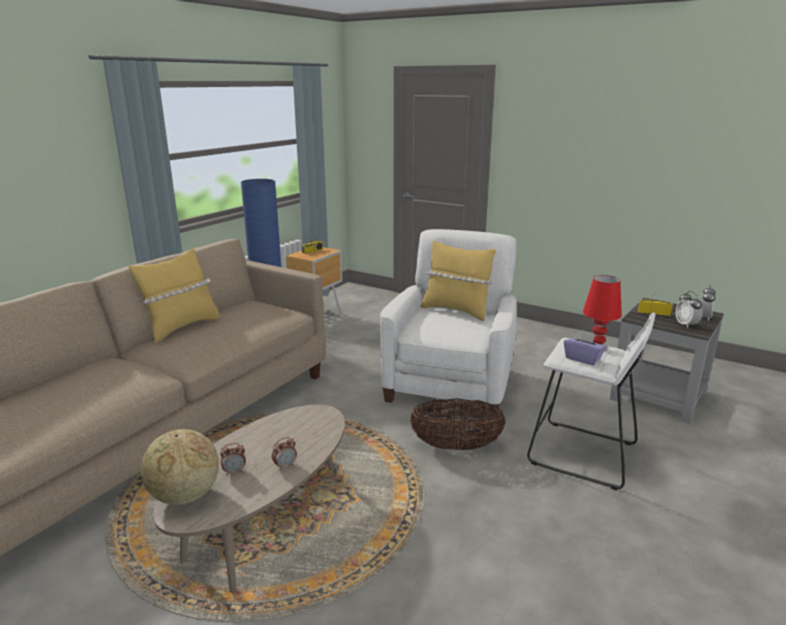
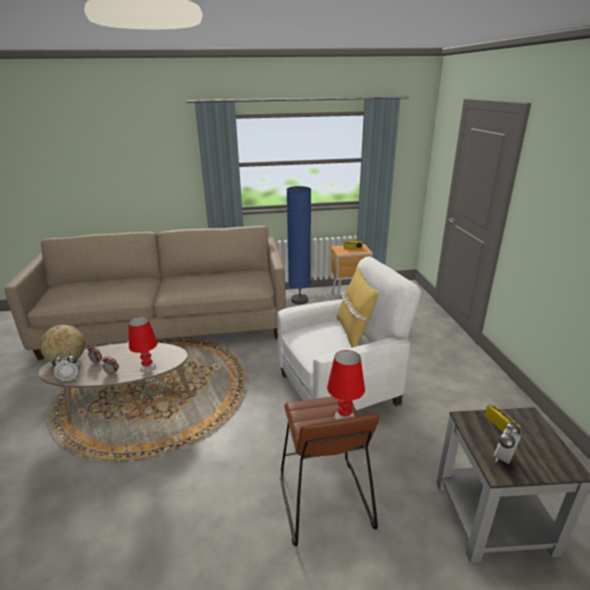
camera: 50 degrees right, 5 degrees up
yellow pillow [129,249,220,343] -> none
basket [410,398,506,450] -> none
white stool [527,313,655,490] -> brown stool [280,396,379,546]
purple tissue box [564,330,606,365] -> none
alarm clock [700,285,716,321] -> alarm clock moved to [52,353,80,382]
none -> red table lamp [129,317,158,372]

